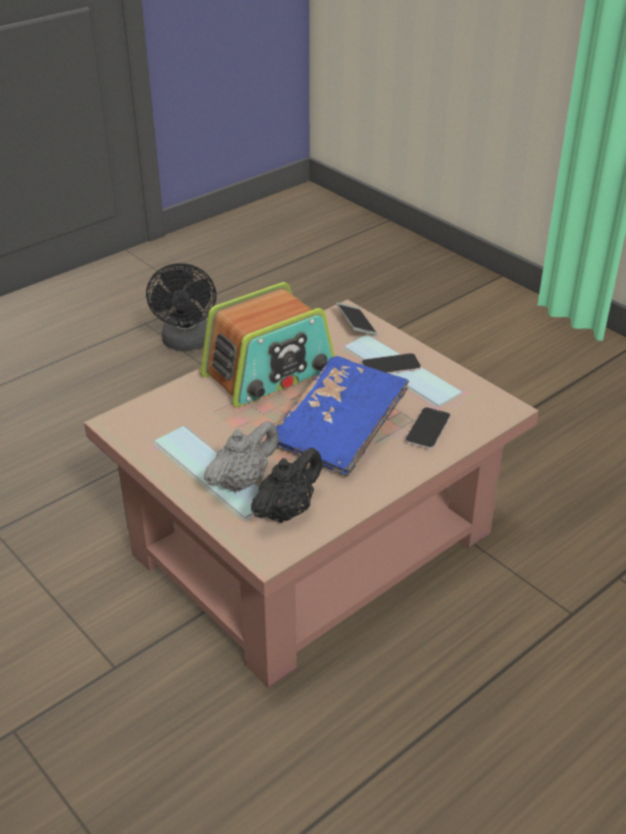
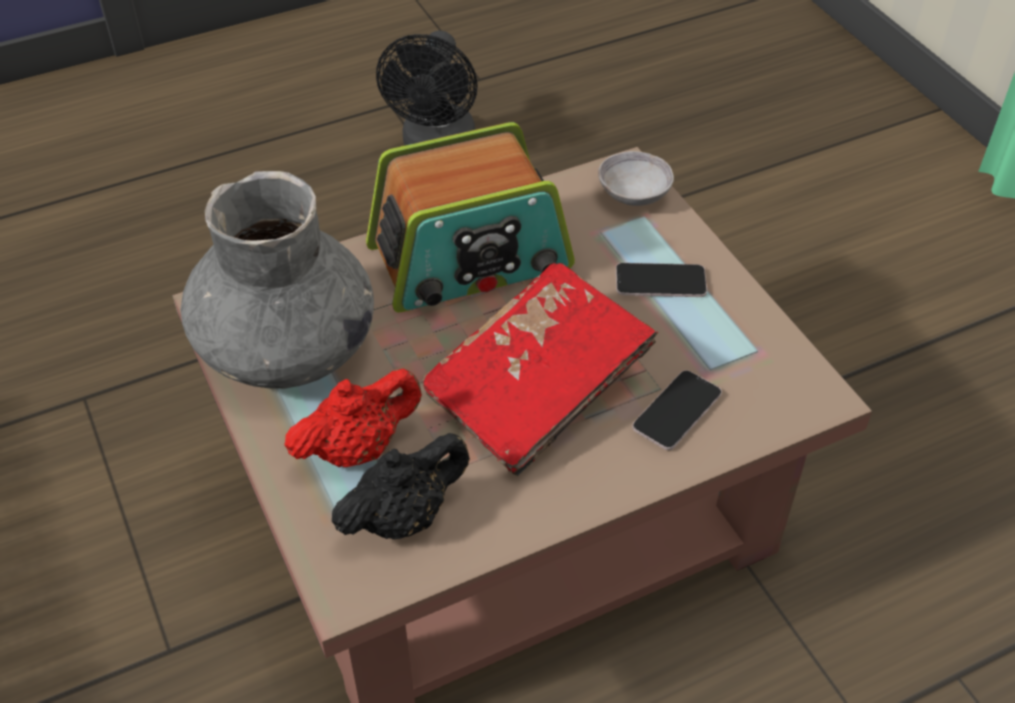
camera: 15 degrees right, 10 degrees up
grey teapot [204,421,279,493] -> red teapot [284,369,422,467]
blue book [276,356,409,477] -> red book [423,263,658,476]
phone [336,302,377,335] -> grey bowl [598,151,674,206]
none -> grey vase [180,171,374,388]

